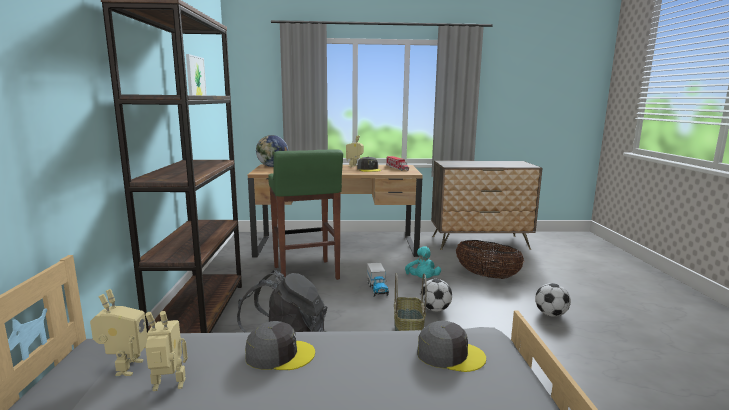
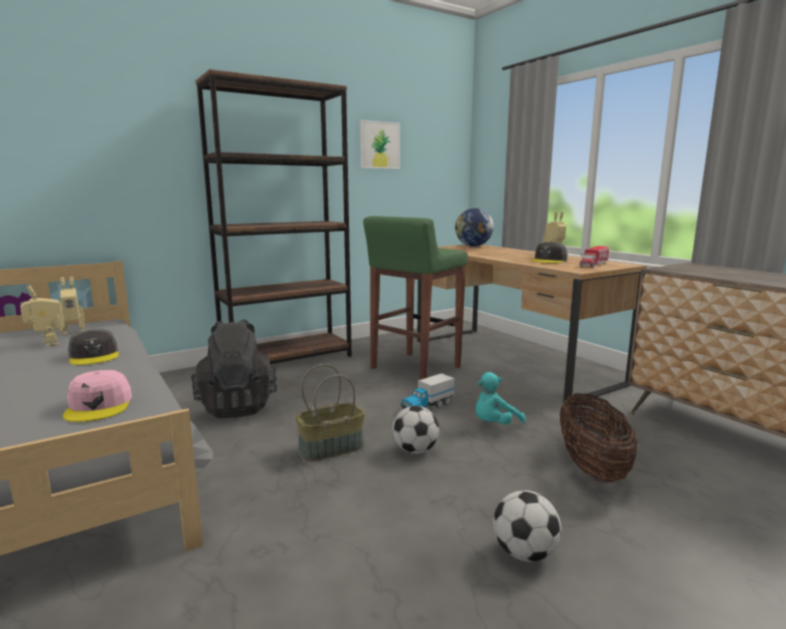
camera: 60 degrees right, 0 degrees up
grey cap [417,320,486,372] -> pink cap [63,370,132,422]

